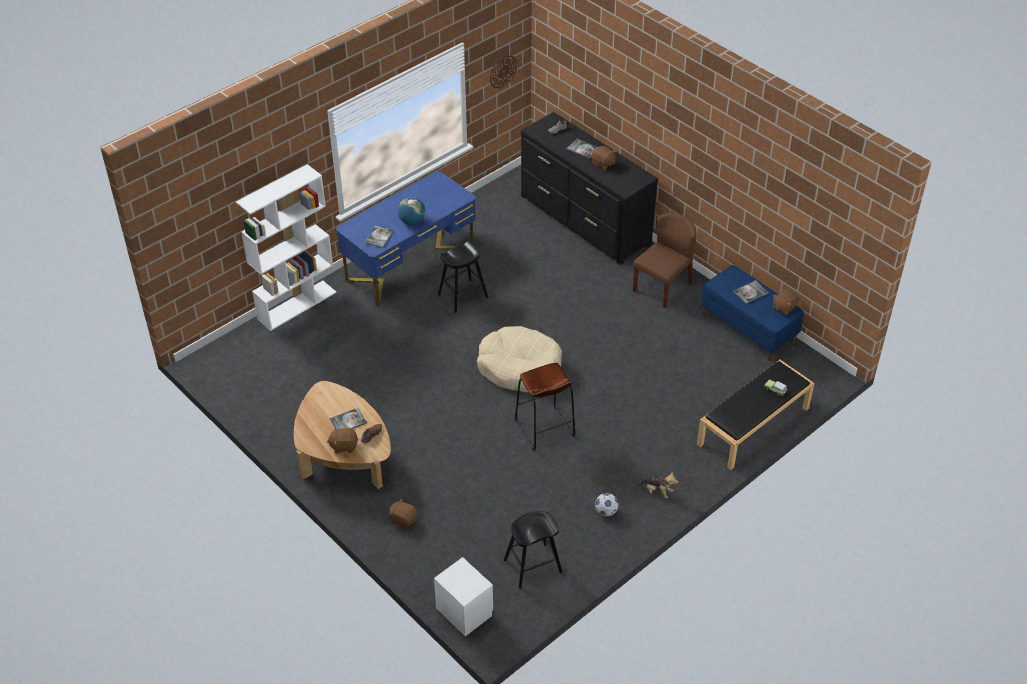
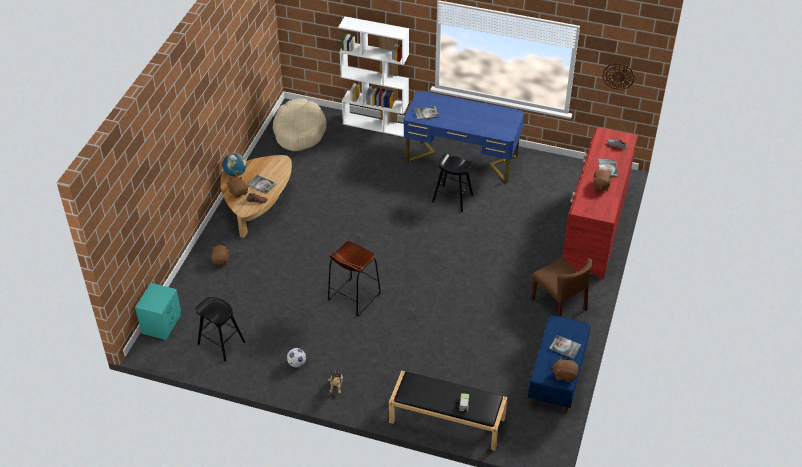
camera: 60 degrees right, 0 degrees up
globe [398,197,426,225] -> globe moved to [223,153,246,177]
white nightstand [434,557,493,636] -> turquoise nightstand [135,283,181,340]
beige dog bed [477,326,562,393] -> beige dog bed moved to [273,98,326,151]
black dresser [521,112,658,265] -> red dresser [562,127,638,279]
brown chair [633,213,697,308] -> brown chair turned 45 degrees clockwise [532,258,593,317]

